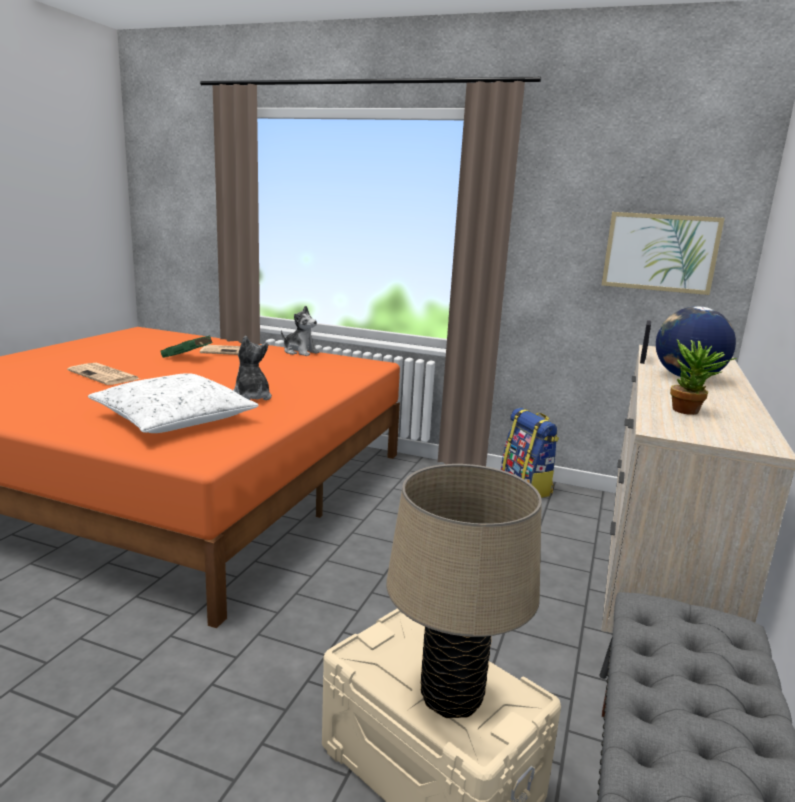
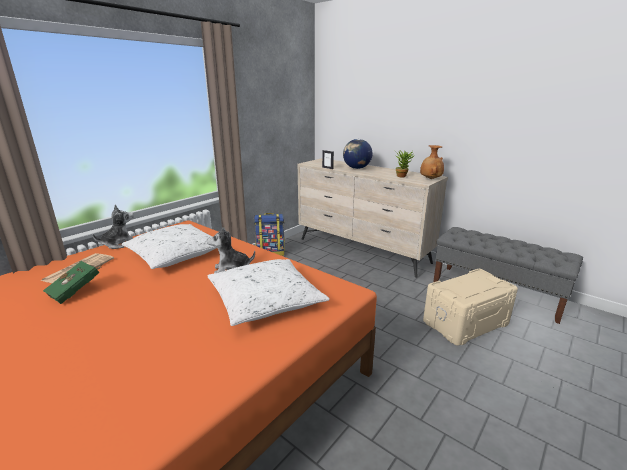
camera: 70 degrees left, 5 degrees up
newspaper [67,363,140,385] -> none
beige table lamp [386,464,542,718] -> none
picture [602,212,725,295] -> none
none -> white pillow [122,224,217,269]
none -> brown vase [420,145,444,179]

